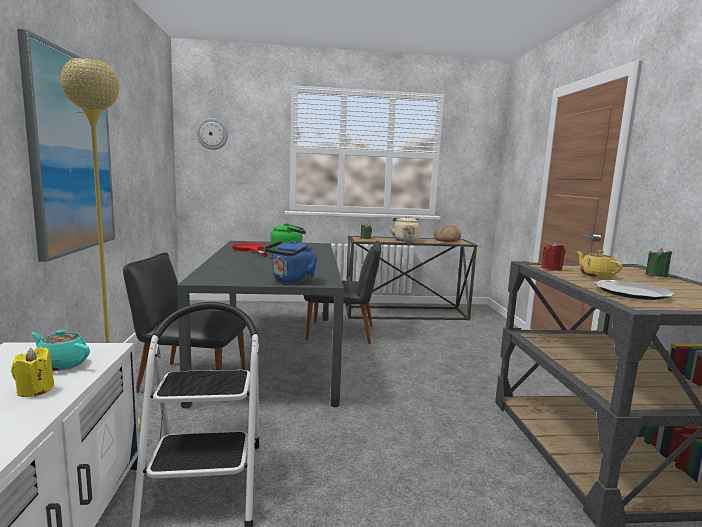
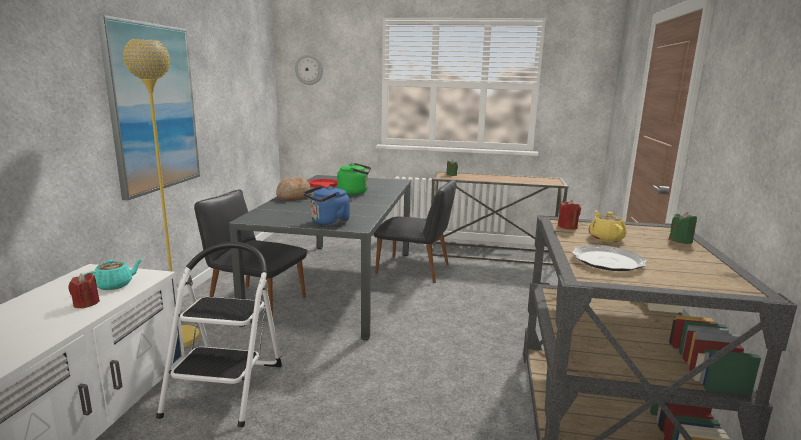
camera: 15 degrees right, 5 degrees up
yellow candle [11,347,54,397] -> red candle [68,273,100,309]
turquoise teapot [31,330,90,371] -> turquoise teapot turned 105 degrees clockwise [83,259,143,290]
beige kettle [389,216,420,242] -> none
bread [434,226,461,242] -> bread moved to [276,178,313,200]

